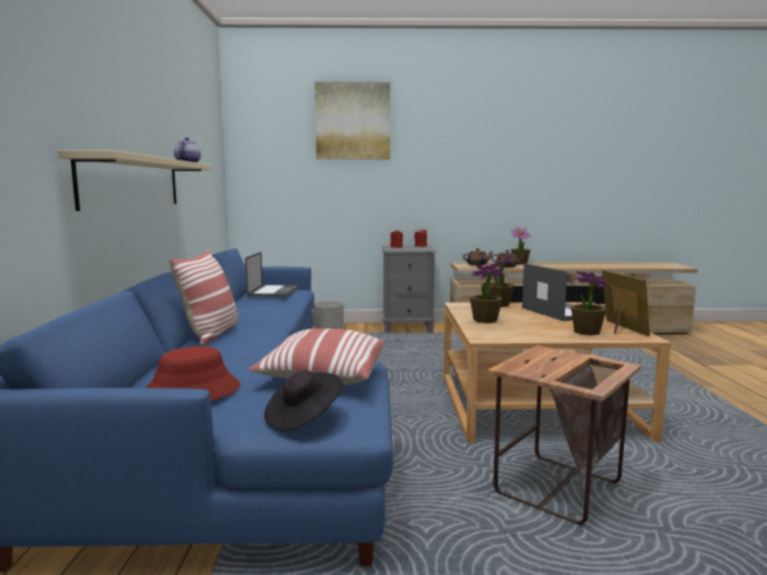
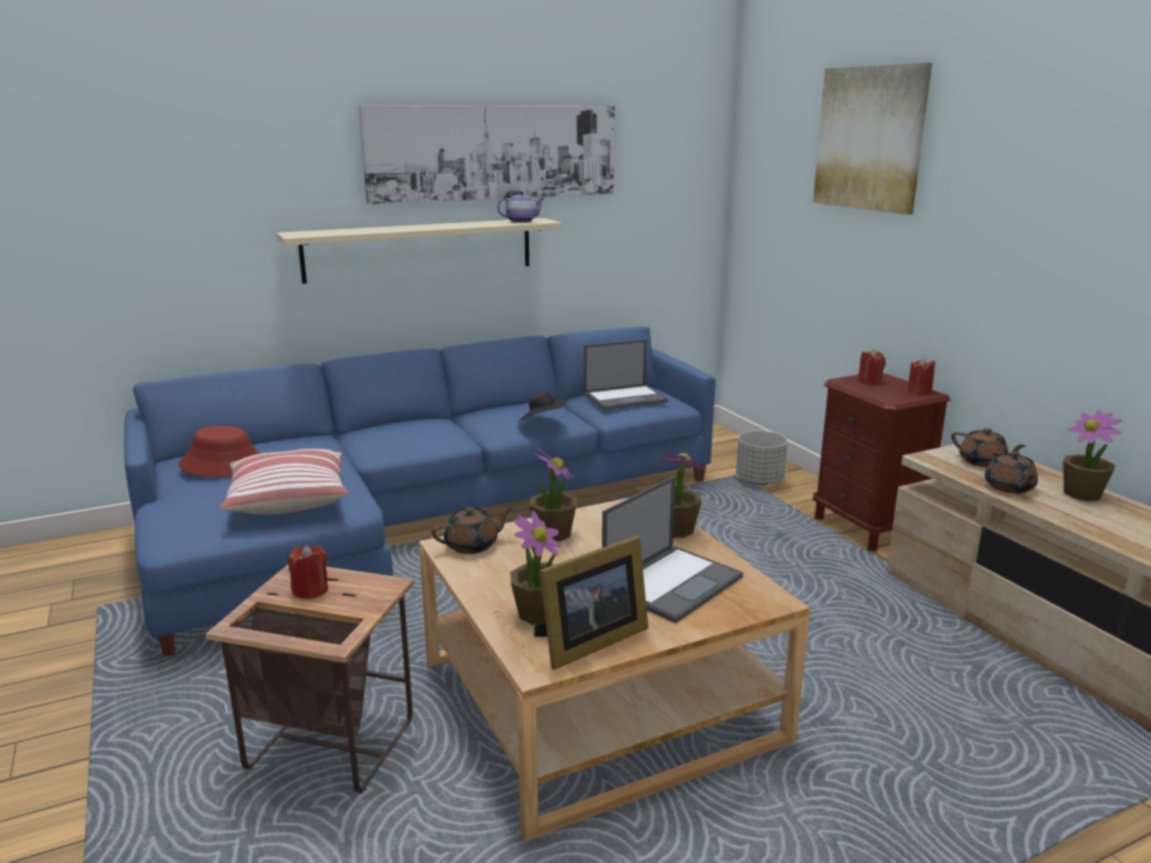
camera: 65 degrees right, 10 degrees up
pillow [169,250,238,346] -> none
black hat [264,370,343,431] -> black hat moved to [518,392,567,422]
grey nightstand [382,246,437,333] -> brown nightstand [813,373,951,551]
none -> red candle [288,545,328,599]
none -> picture [359,105,615,204]
none -> brown teapot [431,507,513,554]

